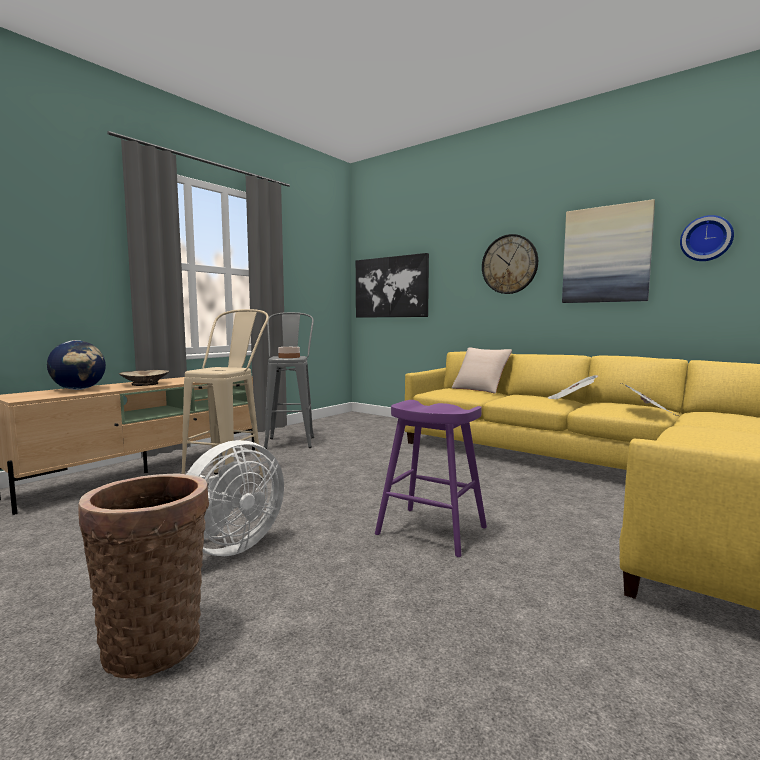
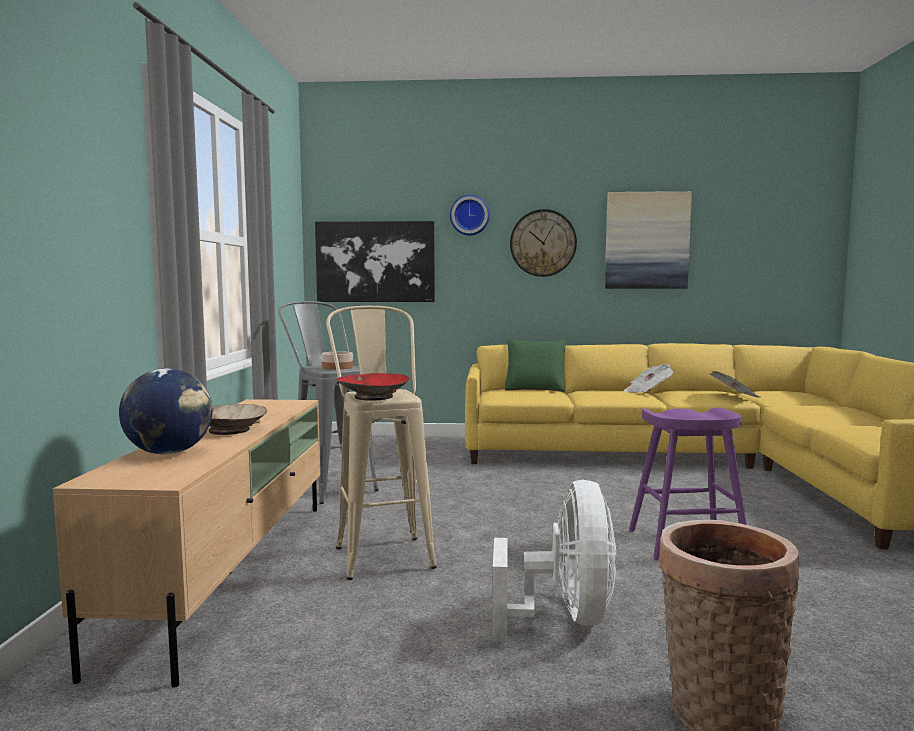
camera: 35 degrees left, 0 degrees up
beige pillow [452,347,512,393] -> green pillow [505,340,566,392]
wall clock [680,215,734,261] -> wall clock moved to [450,195,490,236]
none -> red bowl [337,373,409,401]

